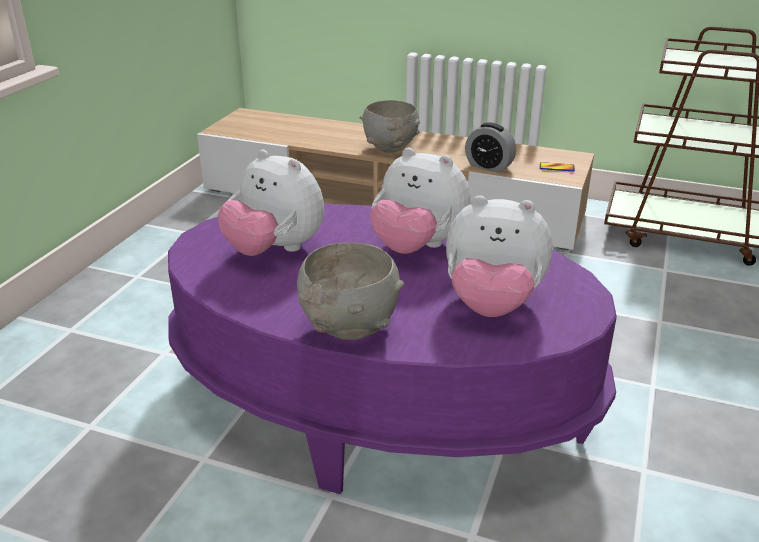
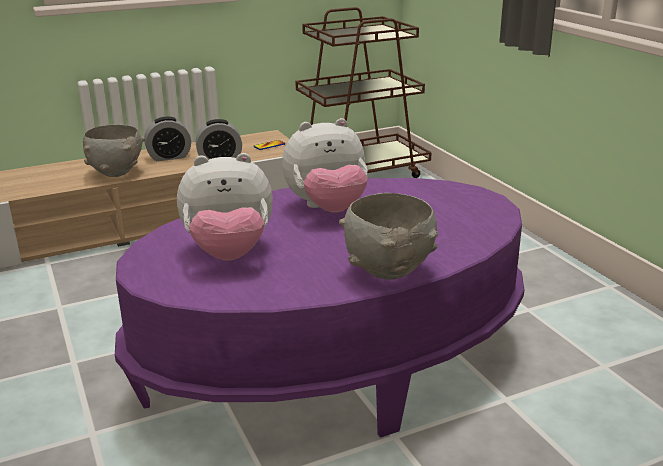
camera: 45 degrees left, 5 degrees down
plush toy [446,196,553,317] -> none
none -> alarm clock [144,117,191,161]

